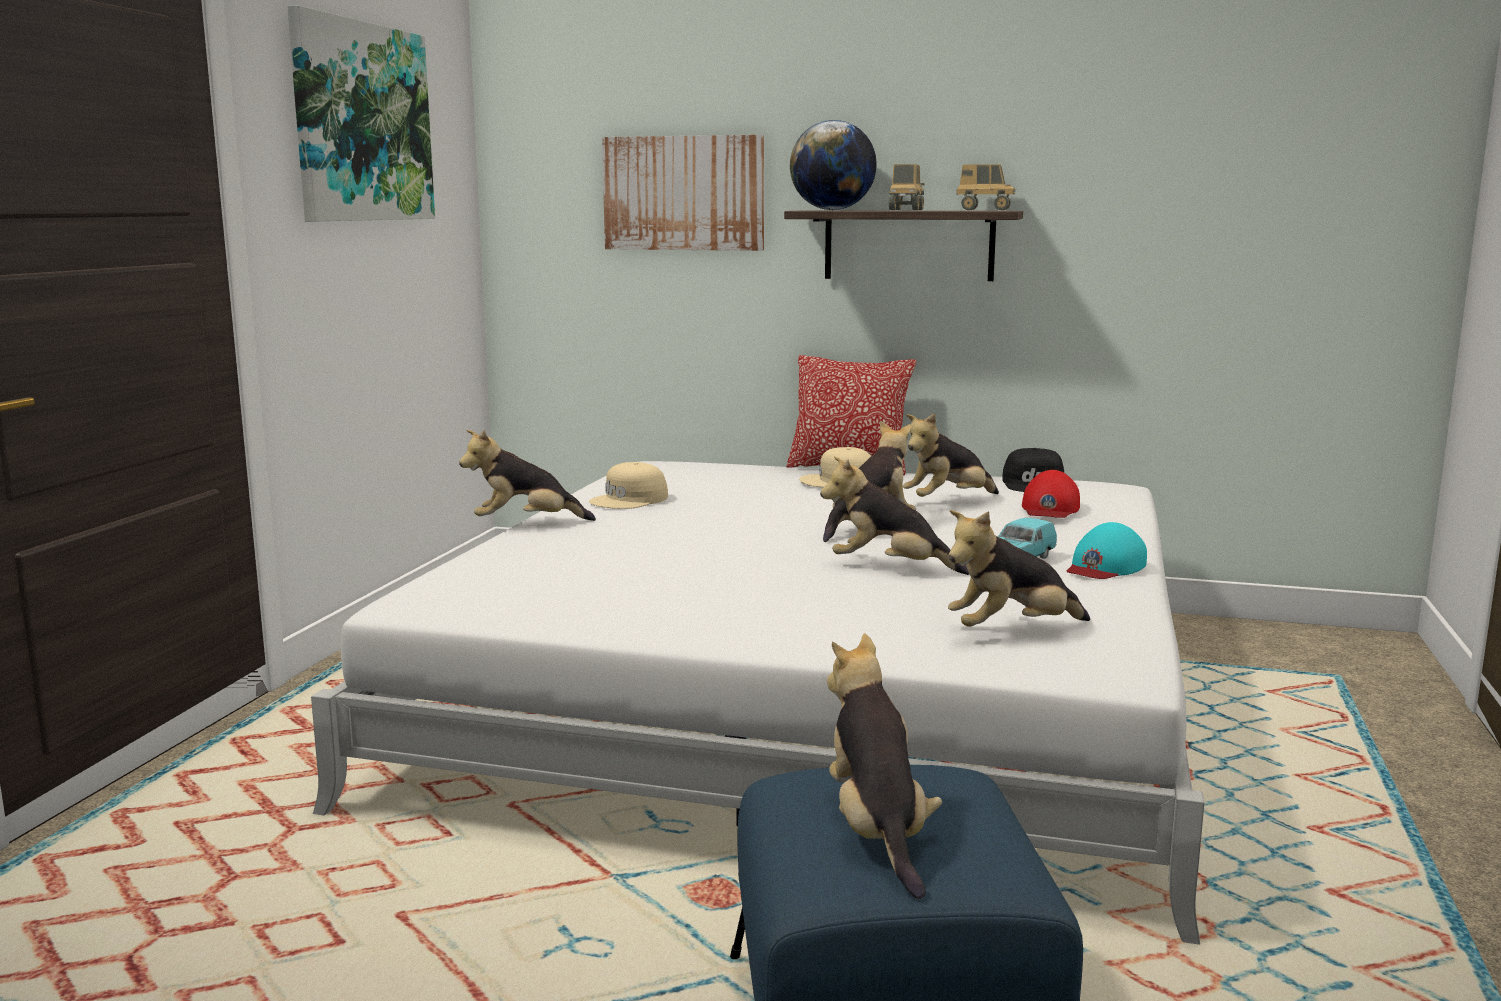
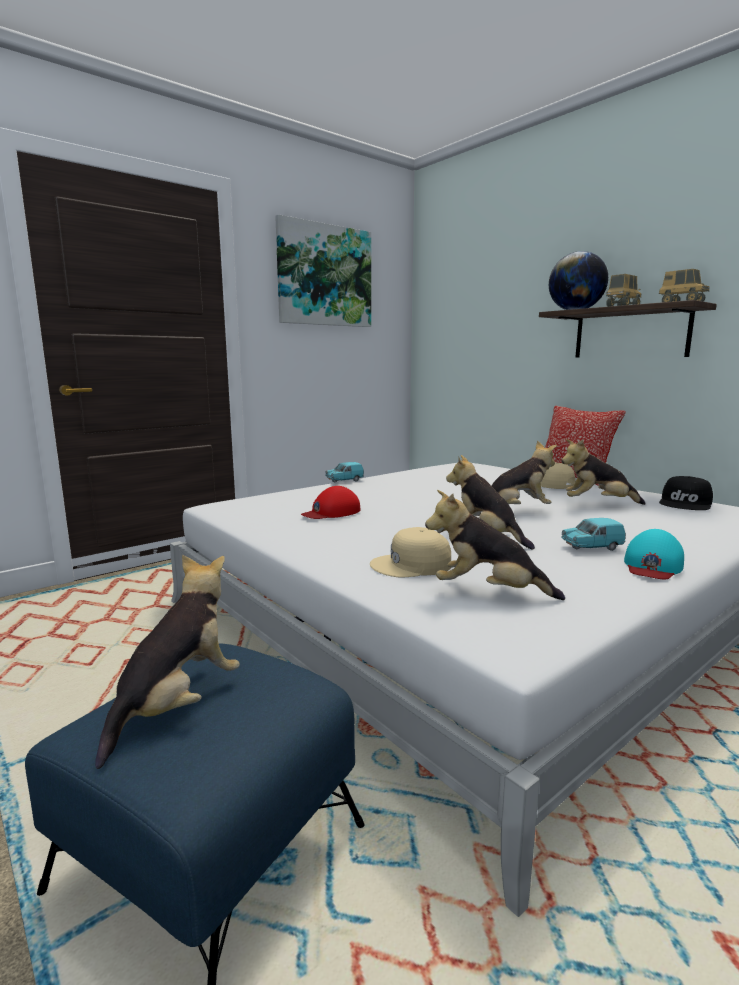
camera: 35 degrees right, 0 degrees up
plush toy [459,430,596,521] -> turquoise toy car [325,462,364,482]
beige cap [589,462,668,509] -> beige cap moved to [370,527,451,577]
picture [602,135,764,251] -> none
red cap [1022,470,1080,518] -> red cap moved to [301,486,361,519]
turquoise cap [1067,522,1147,579] -> turquoise cap turned 45 degrees counterclockwise [624,529,684,580]

